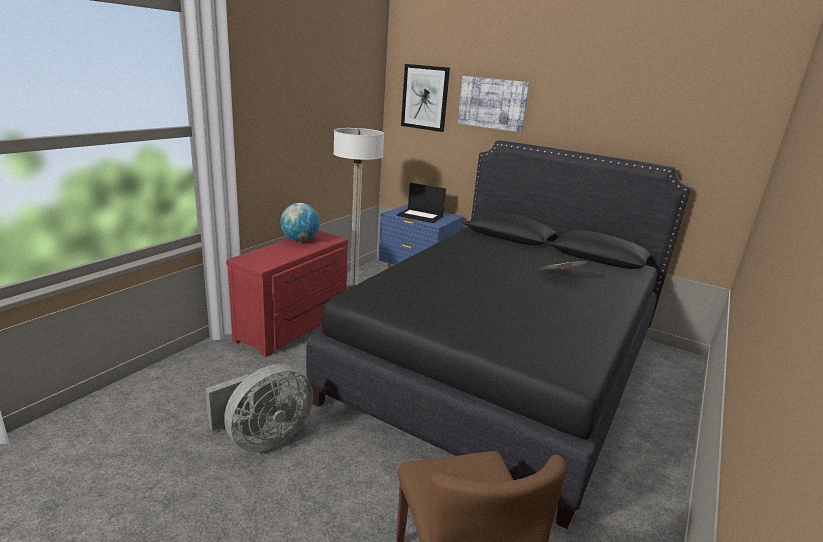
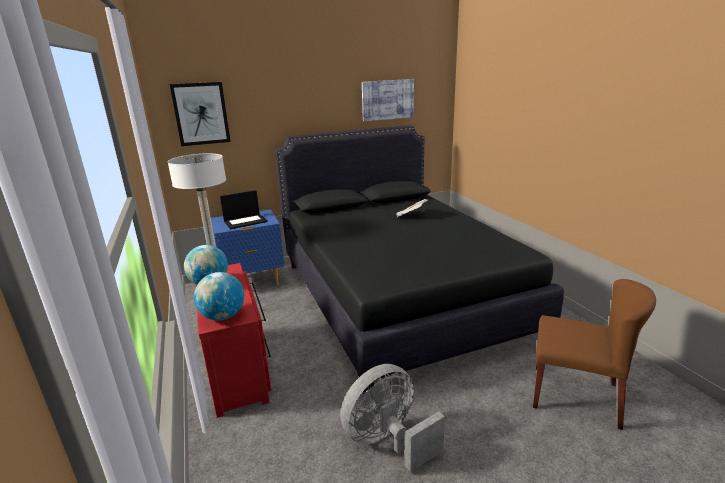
camera: 50 degrees left, 0 degrees up
grey fan [206,364,313,452] -> grey fan turned 120 degrees counterclockwise [340,364,445,472]
picture [458,76,530,132] -> picture moved to [362,79,414,121]
none -> globe [194,272,244,320]

